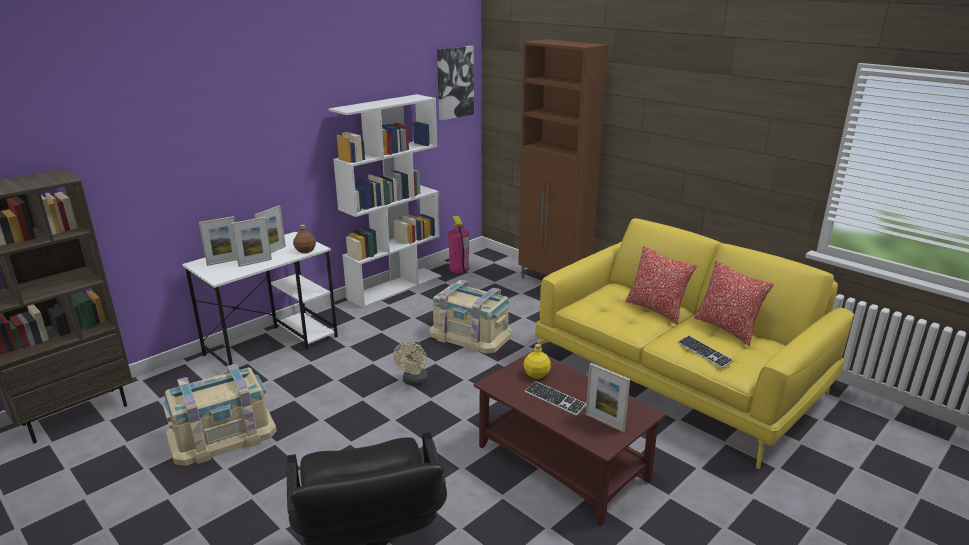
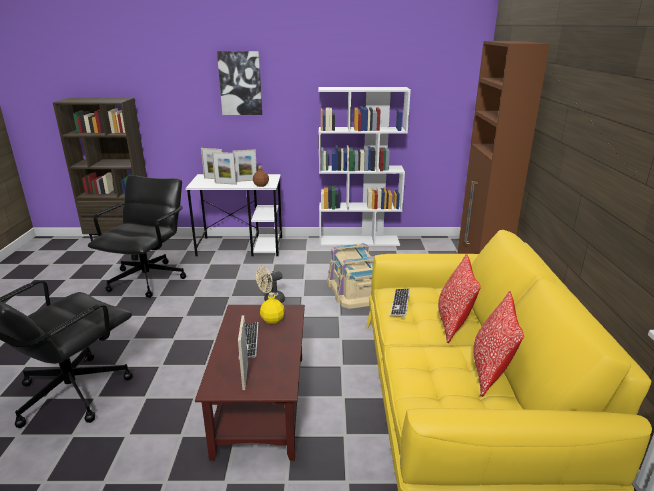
camera: 45 degrees right, 0 degrees up
beige storage box [162,364,277,466] -> black office chair [88,175,186,298]
picture [437,46,474,120] -> picture moved to [217,51,262,115]
fire extinguisher [448,216,469,273] -> none
keyboard [678,336,734,368] -> keyboard moved to [390,289,410,317]

